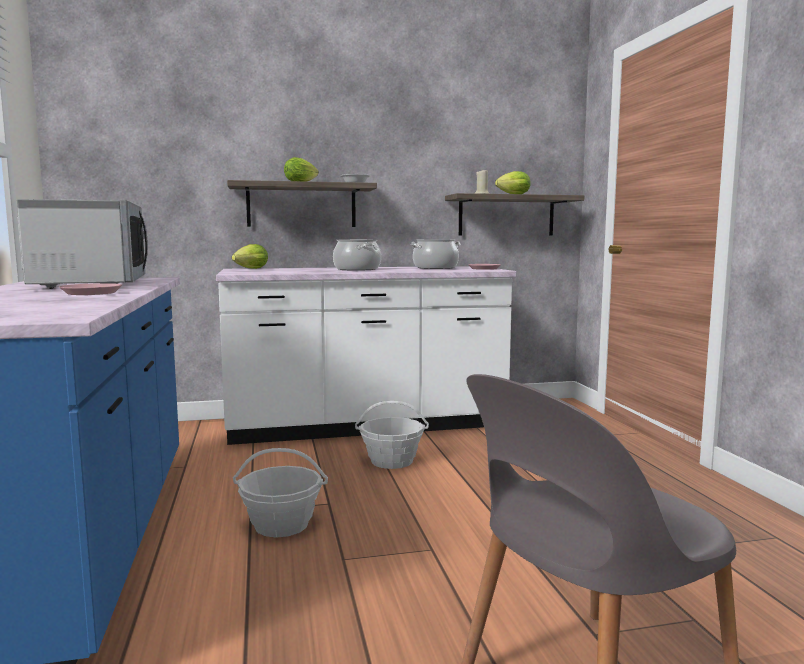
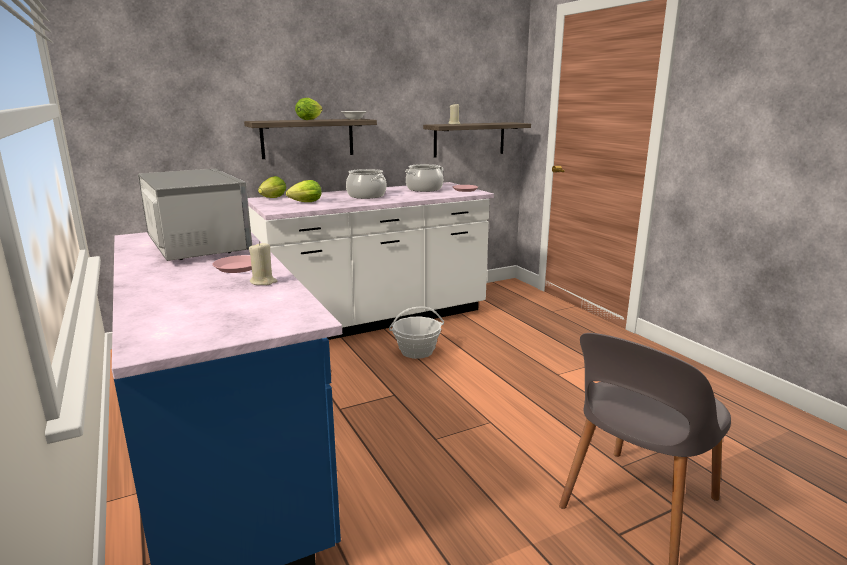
camera: 15 degrees left, 10 degrees up
basket [233,448,328,537] -> none
lettuce [495,171,531,194] -> lettuce moved to [286,180,321,202]
none -> beige candle [249,241,277,285]

